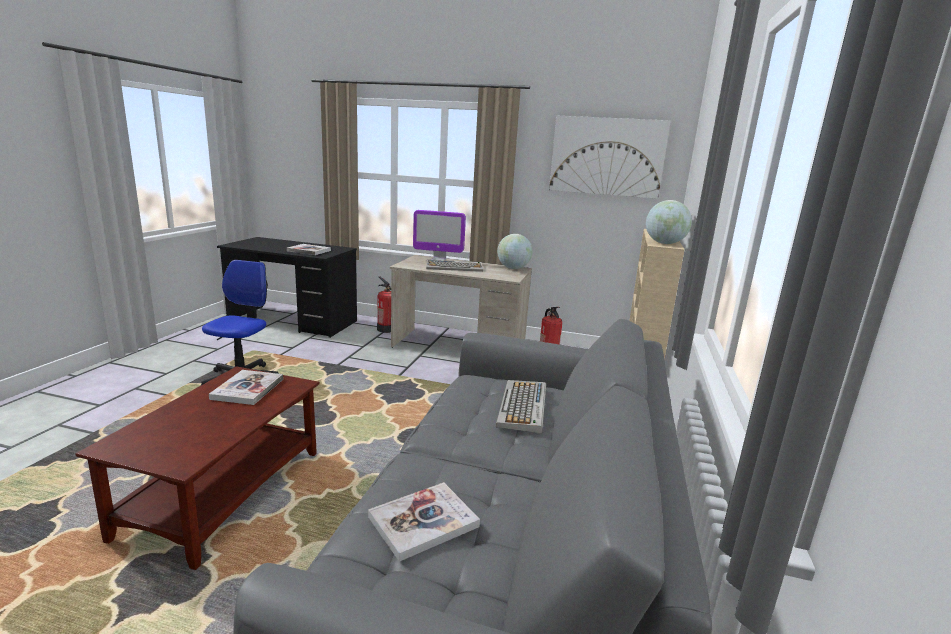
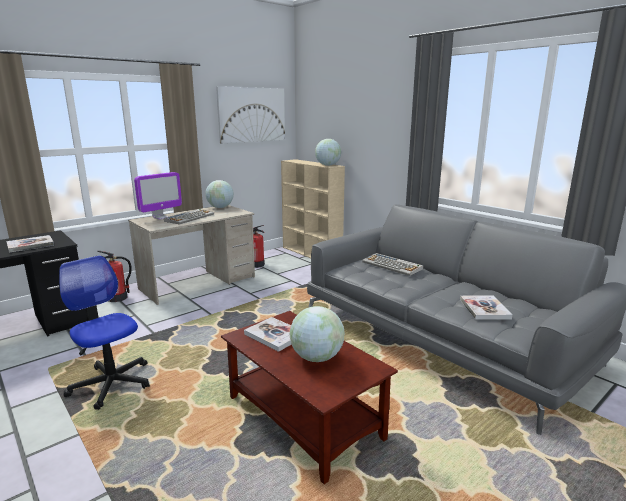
camera: 55 degrees left, 0 degrees up
none -> globe [290,306,344,362]

